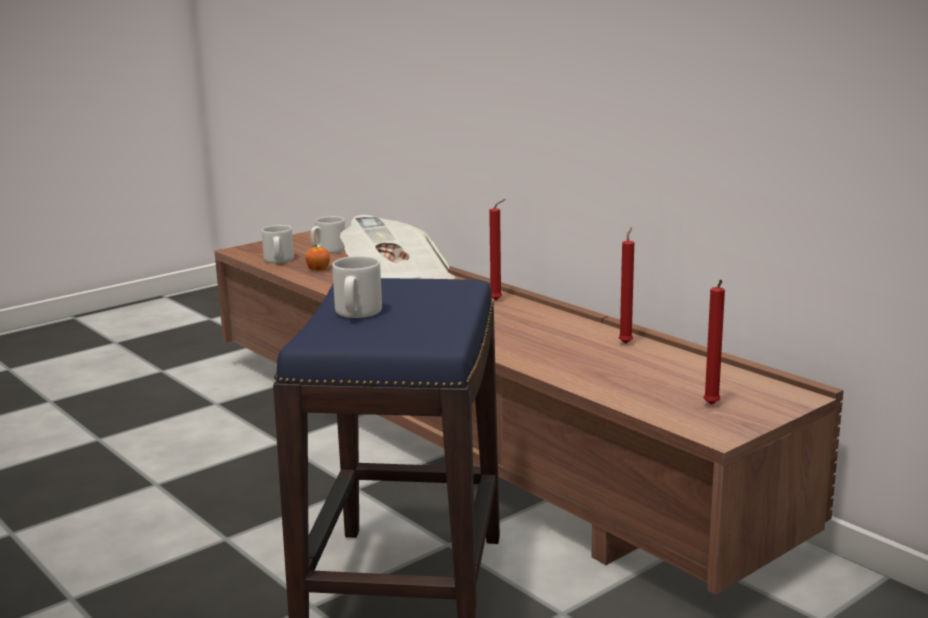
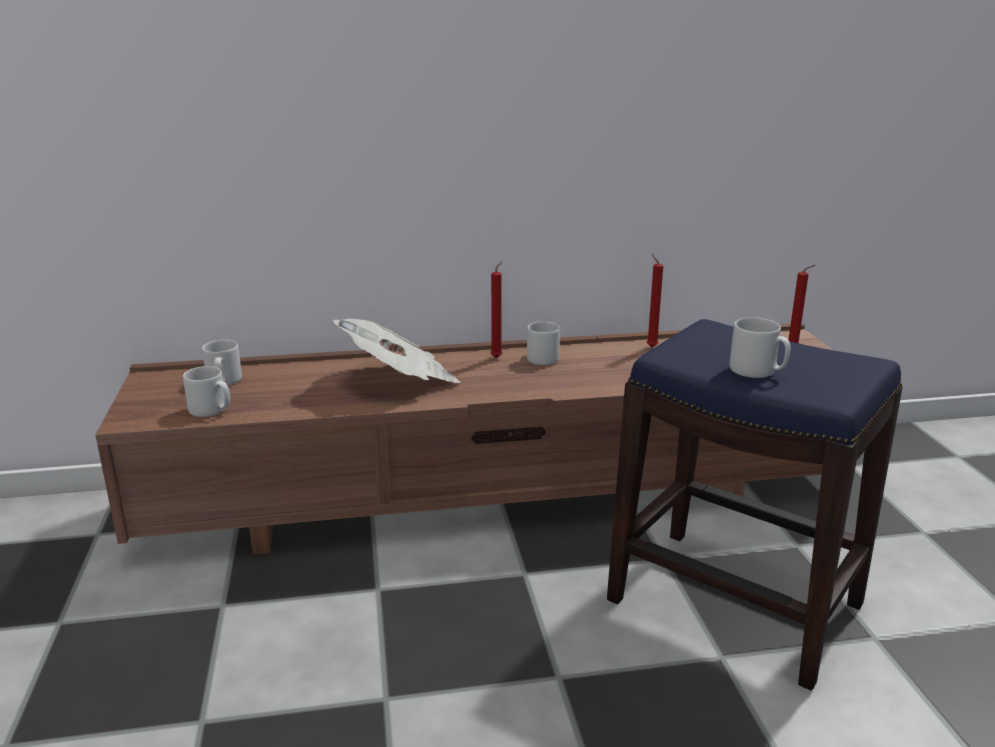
camera: 60 degrees left, 5 degrees up
apple [305,244,330,271] -> none
none -> grey mug [527,321,560,365]

